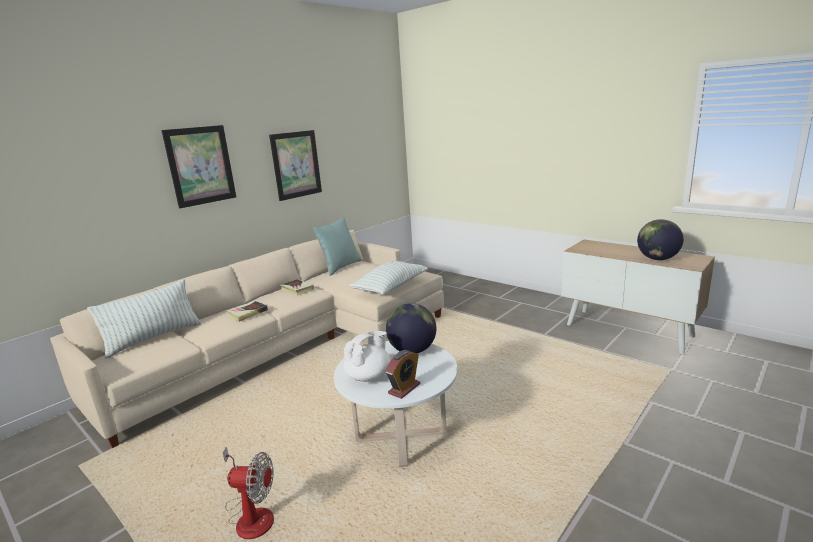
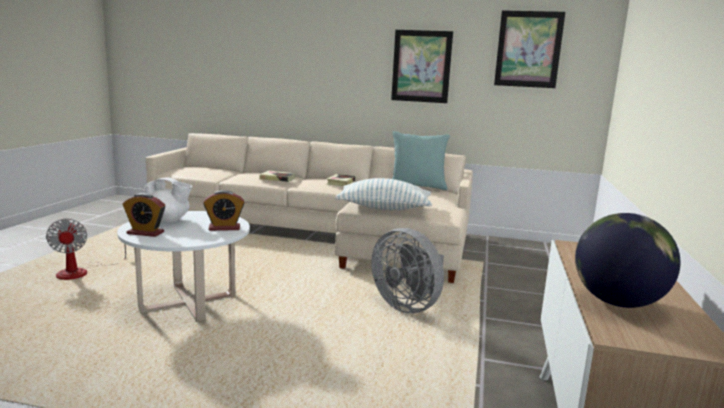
camera: 60 degrees right, 5 degrees down
pillow [87,279,201,359] -> none
picture [161,125,236,208] -> picture moved to [494,10,565,88]
globe [386,303,436,353] -> alarm clock [203,190,244,231]
none -> grey fan [371,228,444,313]

